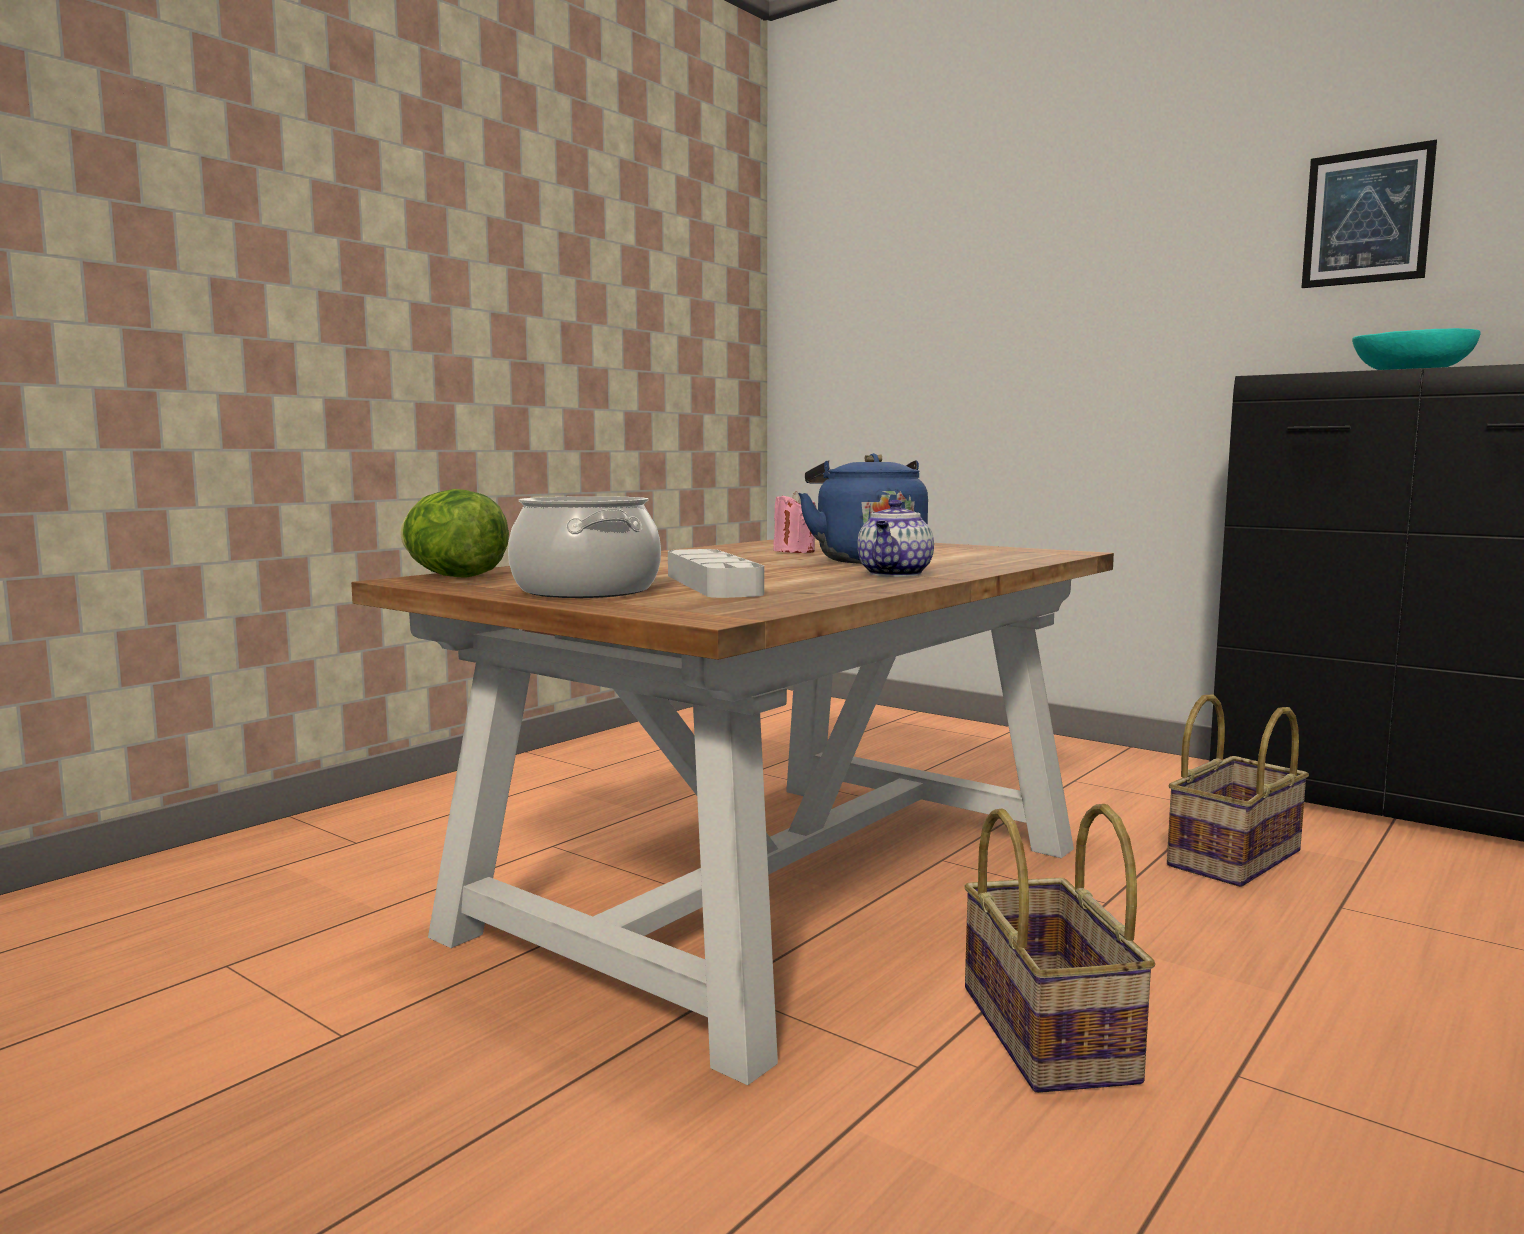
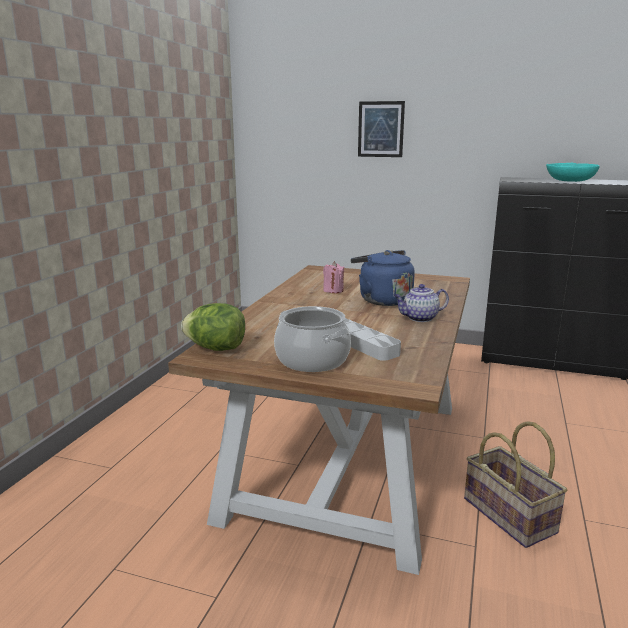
camera: 20 degrees left, 10 degrees up
teapot [857,499,934,577] -> teapot turned 75 degrees clockwise [394,284,449,322]
basket [1167,694,1309,887] -> none
picture [1302,140,1437,288] -> picture moved to [358,101,405,157]

